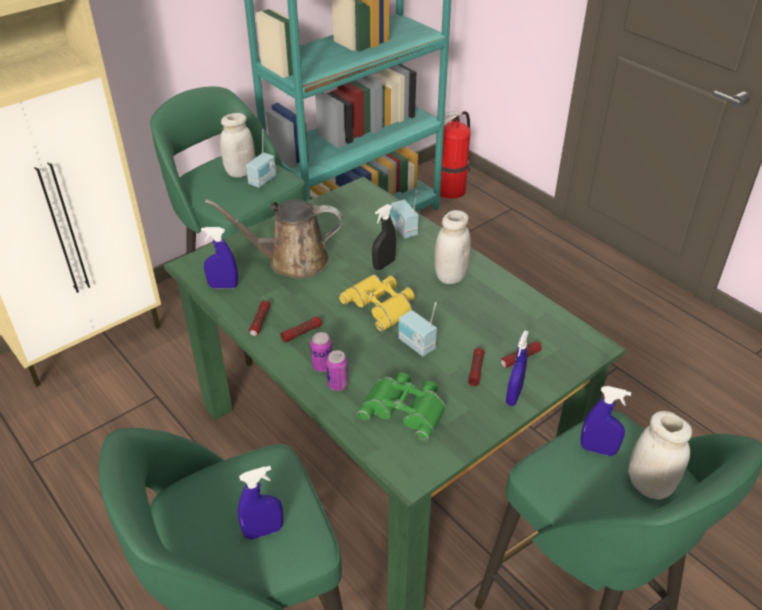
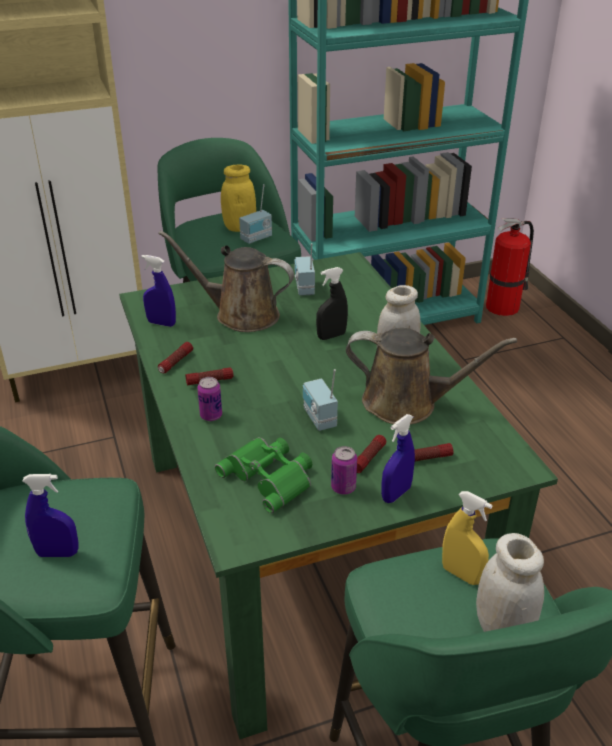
camera: 20 degrees right, 5 degrees down
white jar [220,113,255,178] -> yellow jar [221,165,256,232]
can [326,350,348,391] -> can moved to [331,446,357,495]
yellow binoculars [339,274,414,332] -> none
radio [390,190,419,238] -> radio moved to [294,243,315,295]
blue spray bottle [581,386,631,456] -> yellow spray bottle [442,491,493,585]
none -> brown watering can [346,328,517,425]

